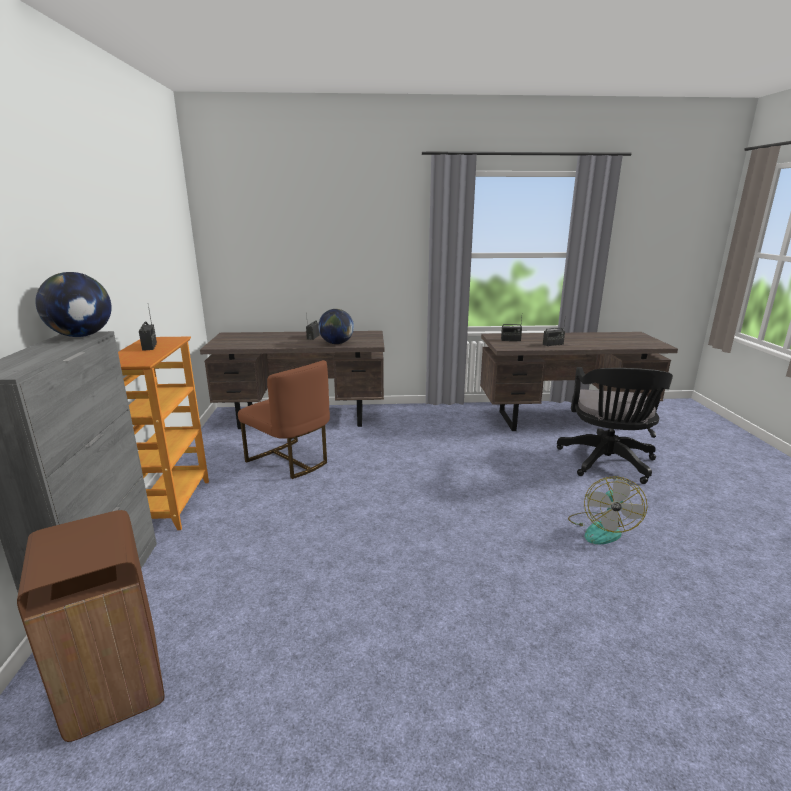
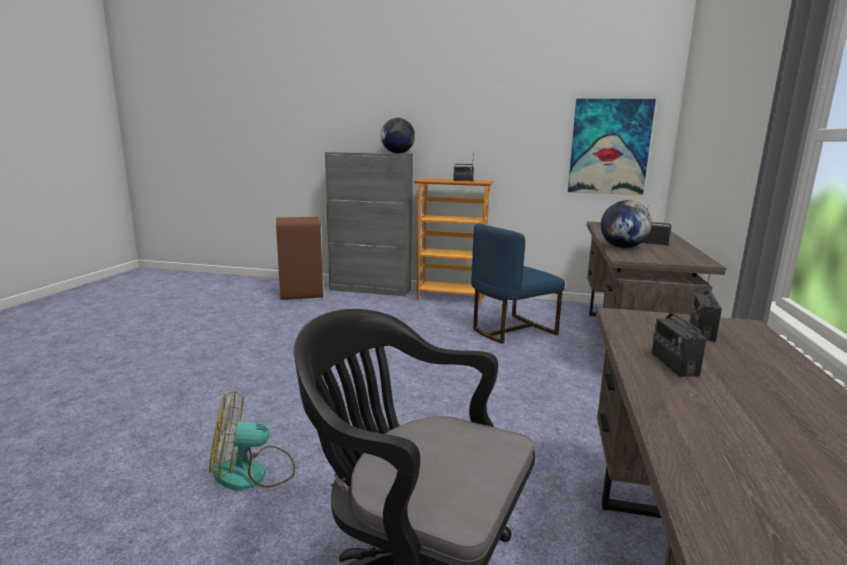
camera: 105 degrees right, 5 degrees down
brown chair [238,360,330,479] -> blue chair [471,224,565,344]
fan [568,476,648,544] -> fan turned 45 degrees counterclockwise [209,391,295,491]
none -> picture [568,99,656,195]

